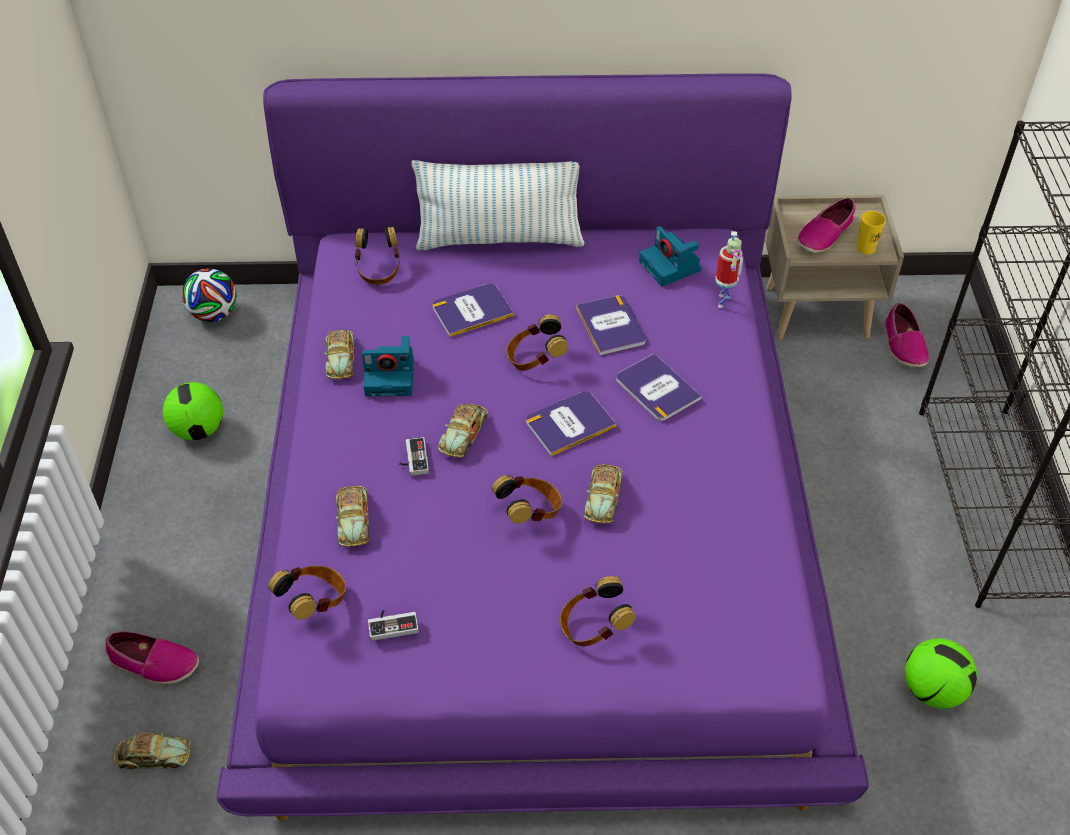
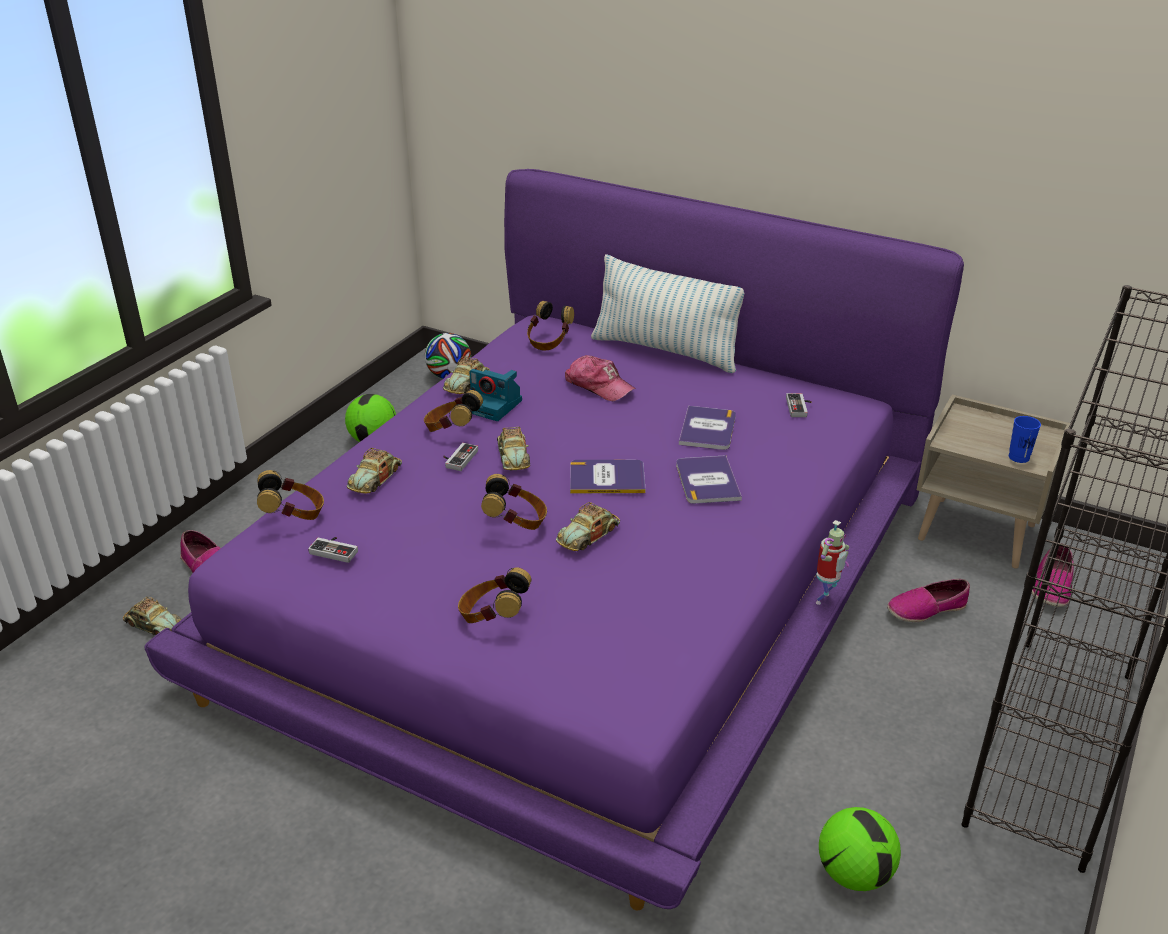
camera: 30 degrees right, 15 degrees down
book [432,283,514,337] -> cap [565,355,636,401]
toy car [438,404,488,457] -> toy car turned 60 degrees counterclockwise [497,427,530,470]
headphones [506,314,568,371] -> headphones moved to [424,390,483,432]
camera [639,226,702,286] -> game controller [786,393,812,417]
toy robot [715,231,743,308] -> toy robot moved to [816,520,850,605]
shoe [797,198,855,253] -> shoe moved to [887,579,970,622]
yellow cup [856,211,886,255] -> blue cup [1009,416,1041,463]

